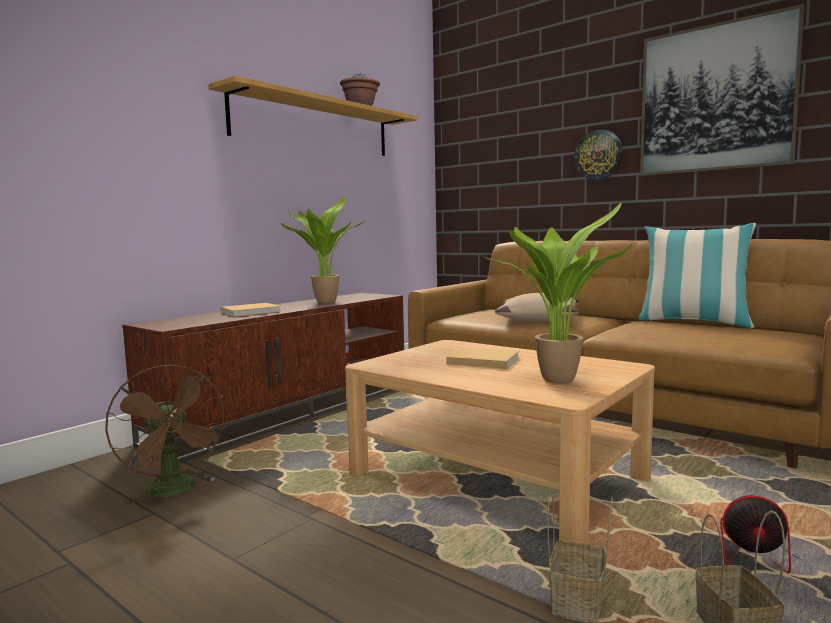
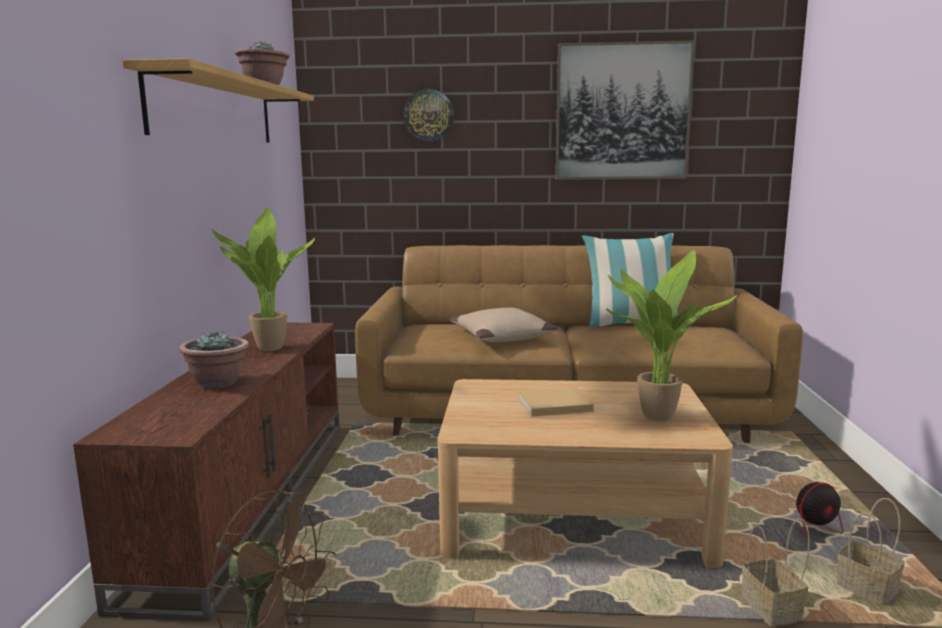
camera: 35 degrees left, 5 degrees up
beige book [220,303,281,317] -> potted plant [179,330,249,388]
wall clock [574,129,623,180] -> wall clock moved to [403,89,454,142]

